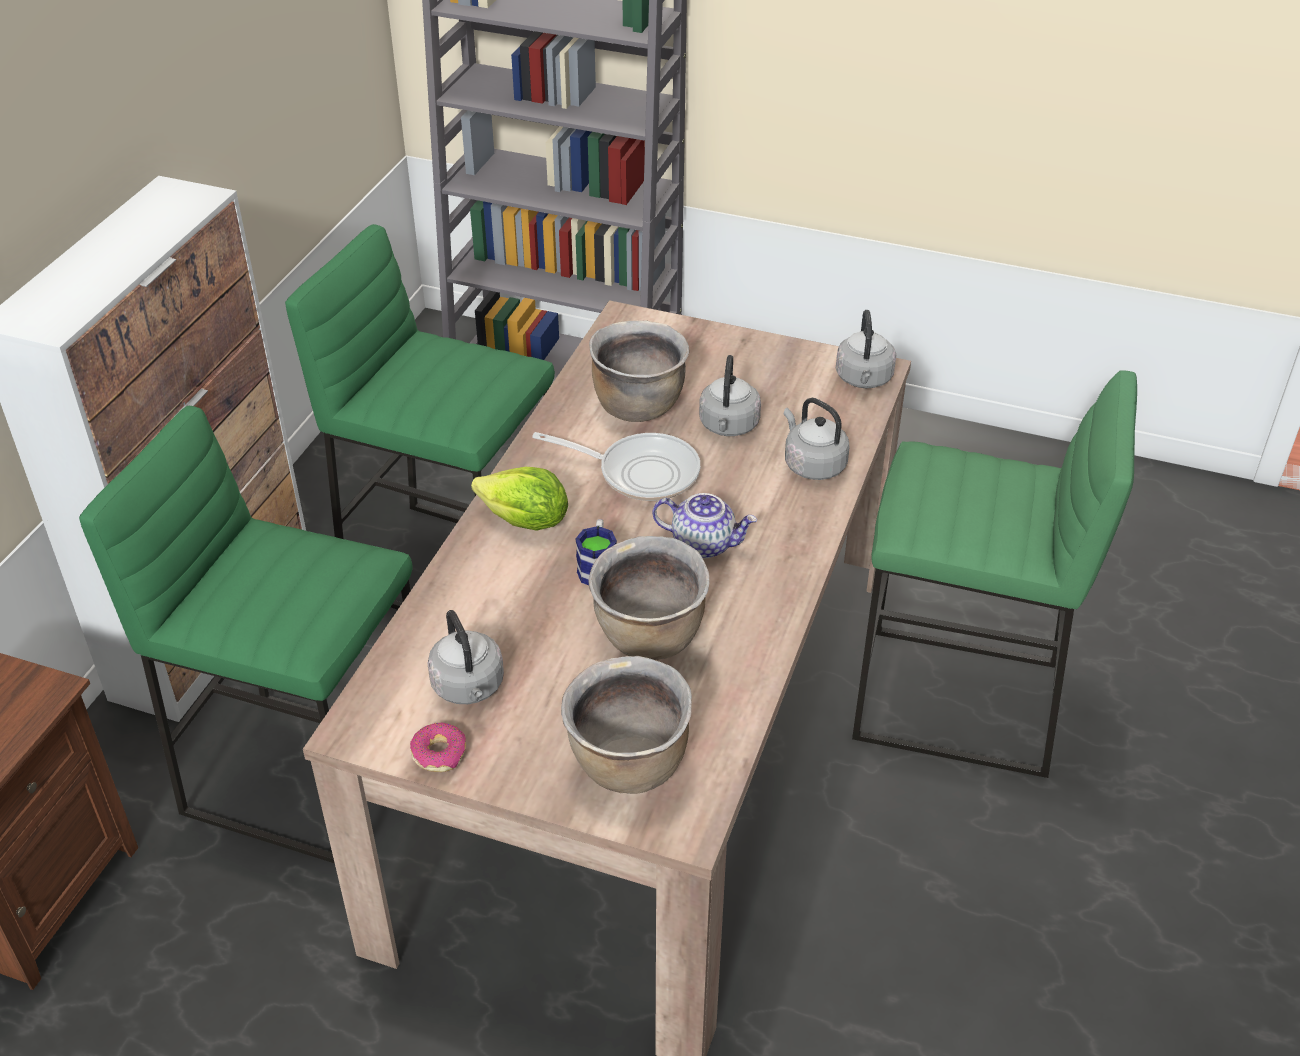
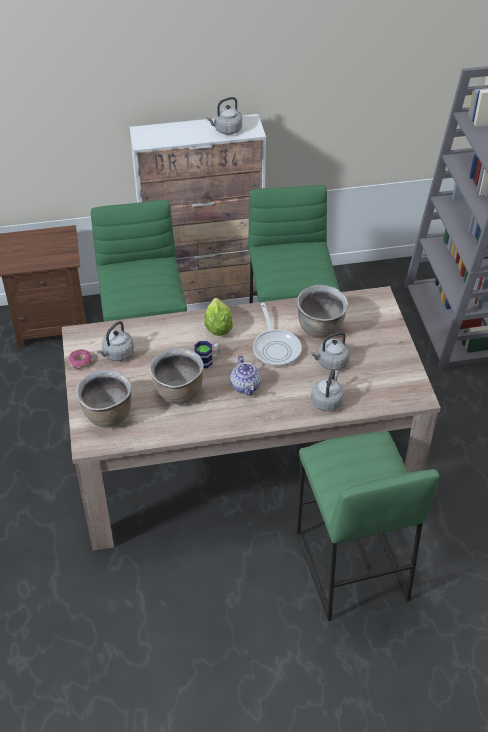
camera: 60 degrees right, 5 degrees up
grey kettle [836,310,896,388] -> grey kettle moved to [206,97,242,135]

